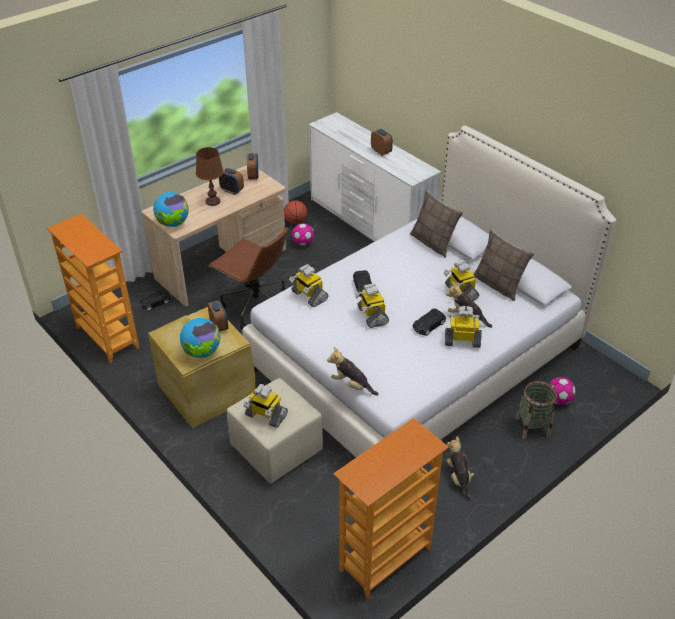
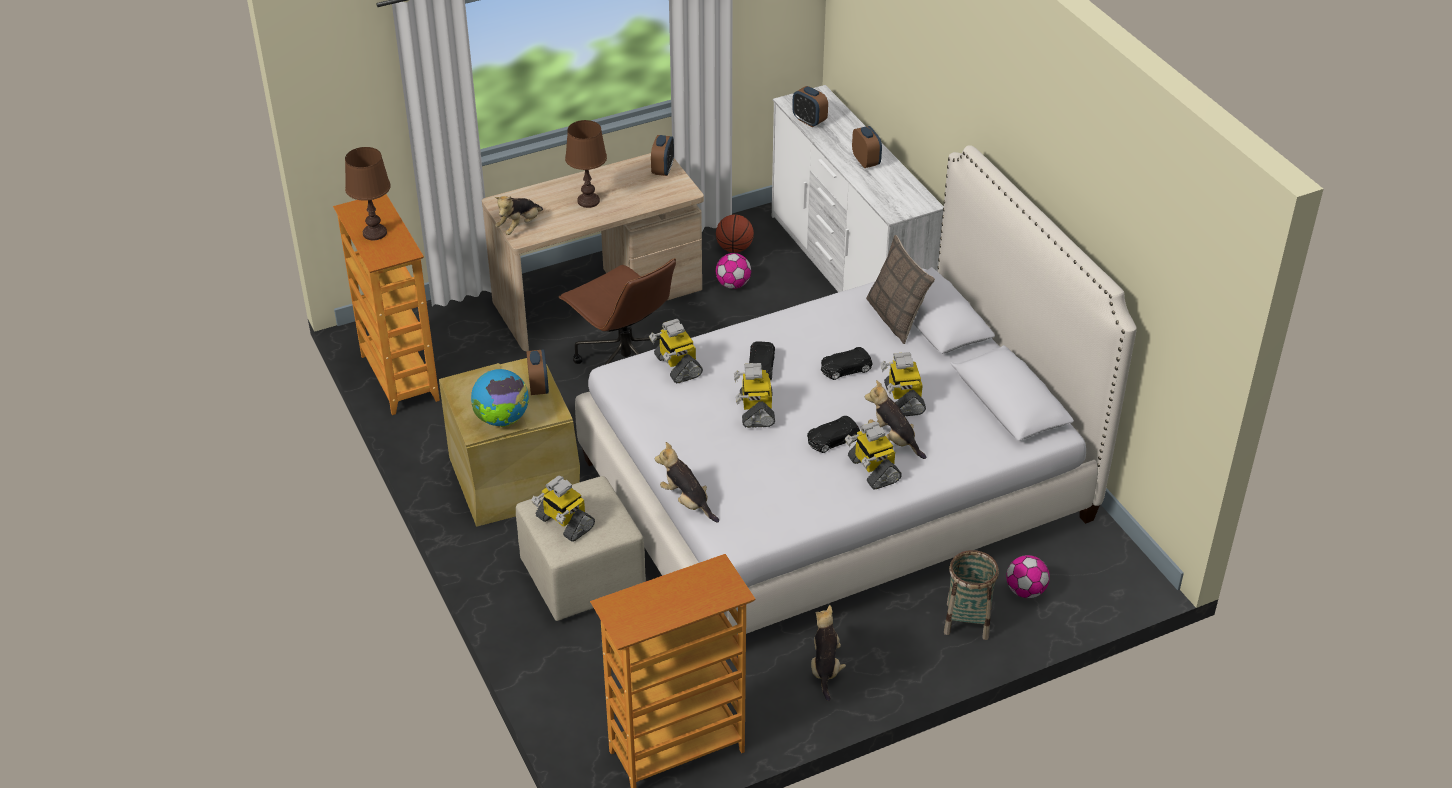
camera: 15 degrees right, 0 degrees up
black toy car [140,289,170,311] -> black toy car moved to [821,347,873,380]
globe [153,192,189,227] -> plush toy [495,196,543,235]
alarm clock [219,168,244,195] -> alarm clock moved to [792,86,828,127]
toy robot [445,306,482,348] -> toy robot turned 135 degrees counterclockwise [845,421,902,490]
pillow [473,229,534,301] -> none
none -> brown table lamp [345,147,391,240]

